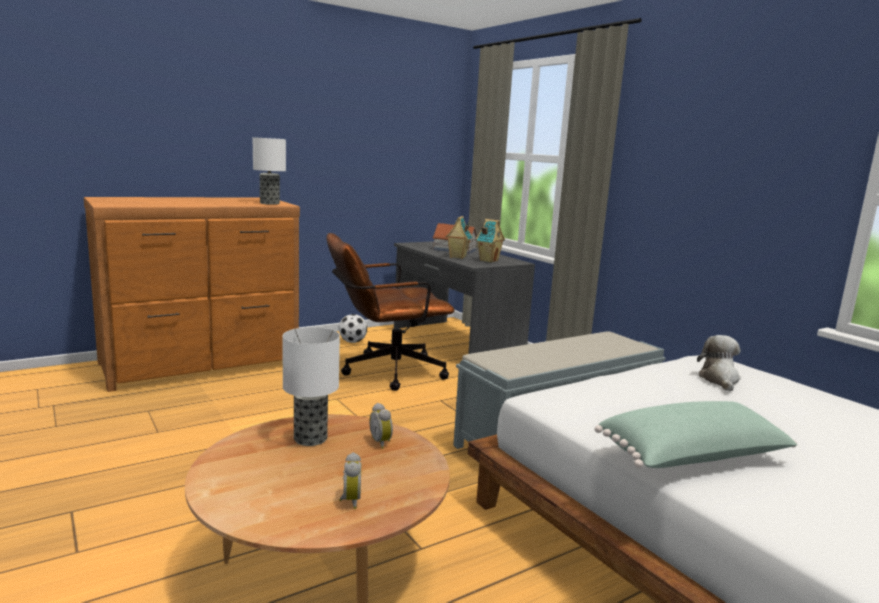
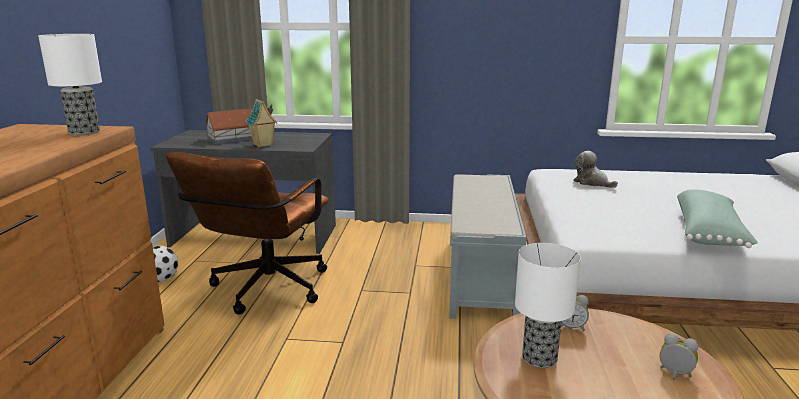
camera: 50 degrees left, 5 degrees up
toy house [476,219,505,263] -> none

